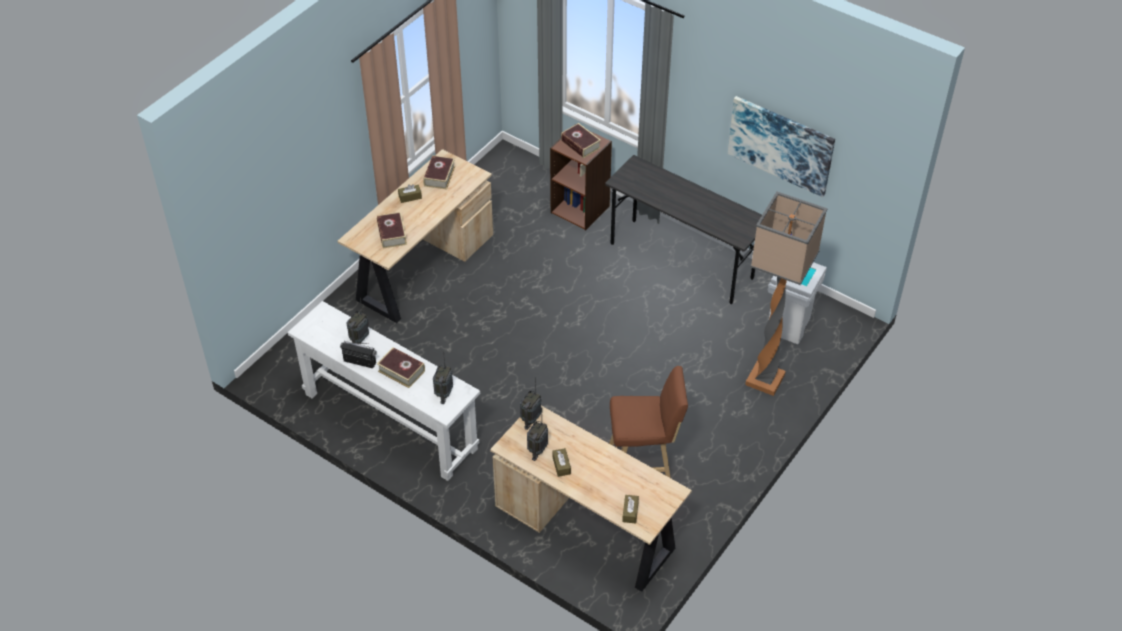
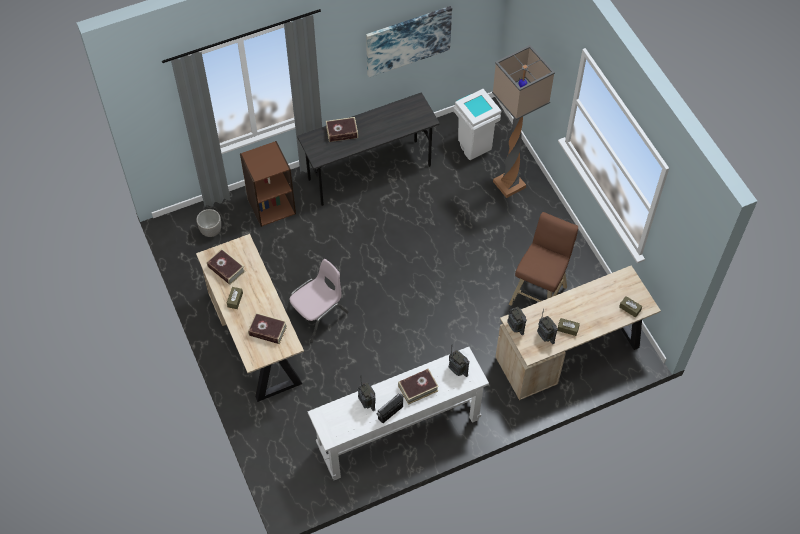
camera: 60 degrees left, 10 degrees up
book [561,123,601,158] -> book moved to [326,117,358,142]
none -> planter [196,209,221,237]
none -> pink chair [286,259,349,343]

